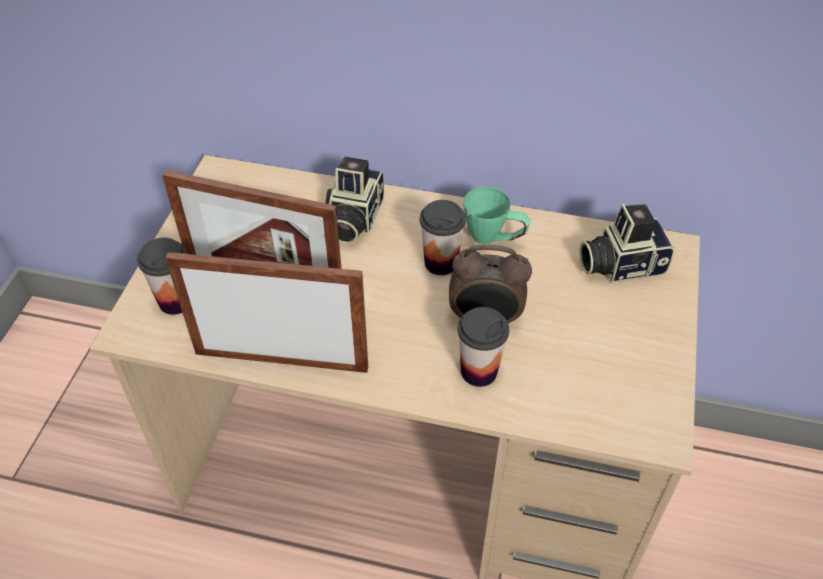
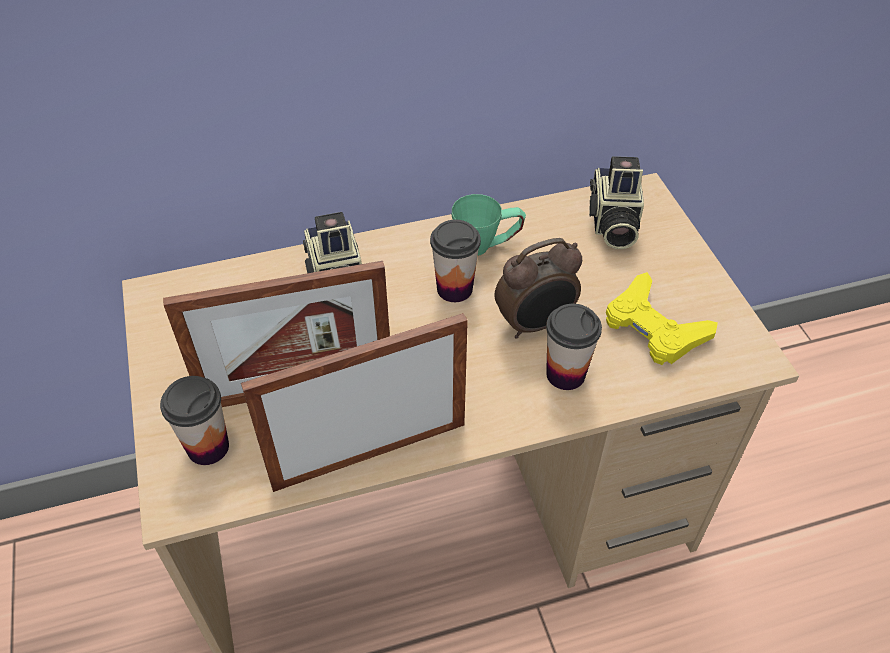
camera: 30 degrees left, 0 degrees up
camera [579,204,675,283] -> camera turned 45 degrees counterclockwise [589,156,644,249]
none -> yellow game controller [606,272,718,365]

